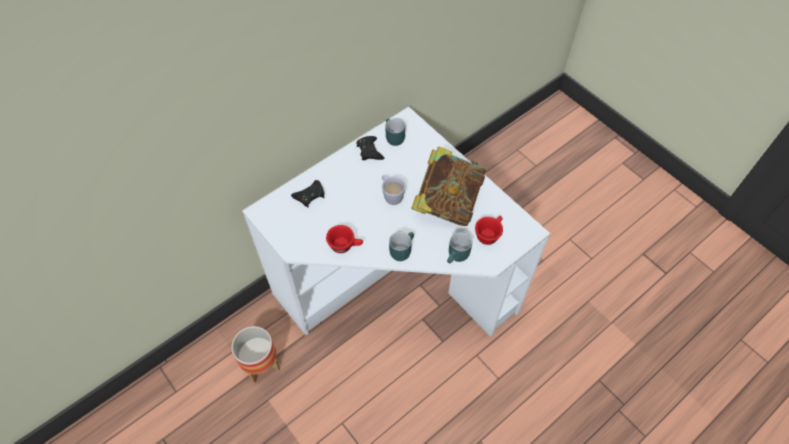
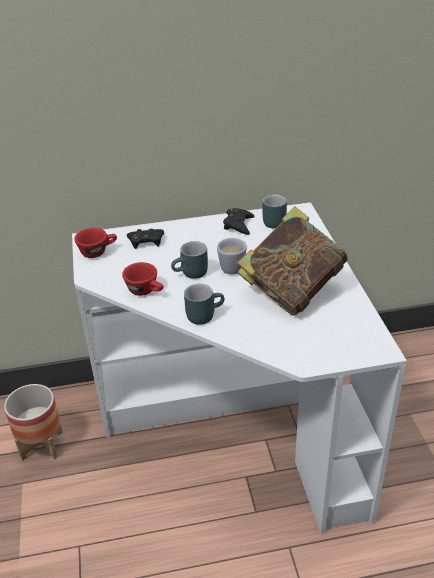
camera: 30 degrees right, 20 degrees down
turquoise mug [447,232,472,263] -> turquoise mug moved to [171,241,208,279]
red cup [475,216,503,245] -> red cup moved to [74,228,117,258]

